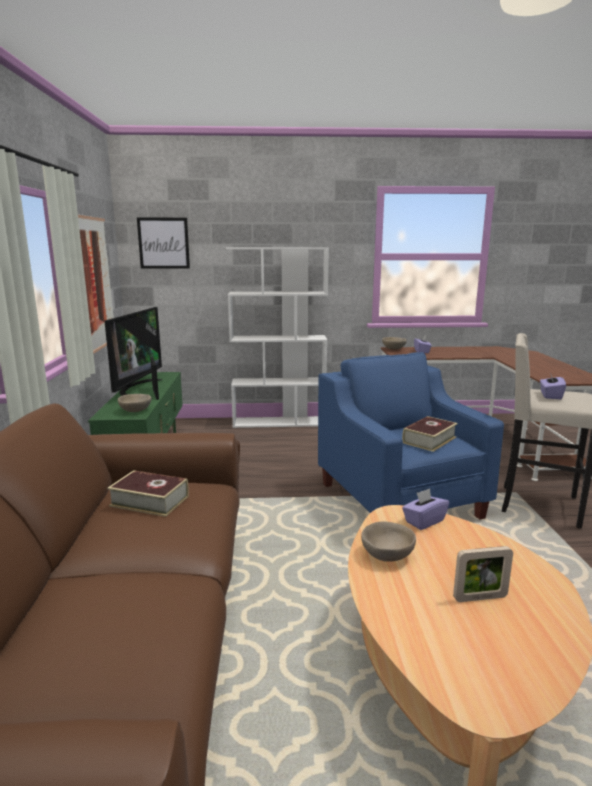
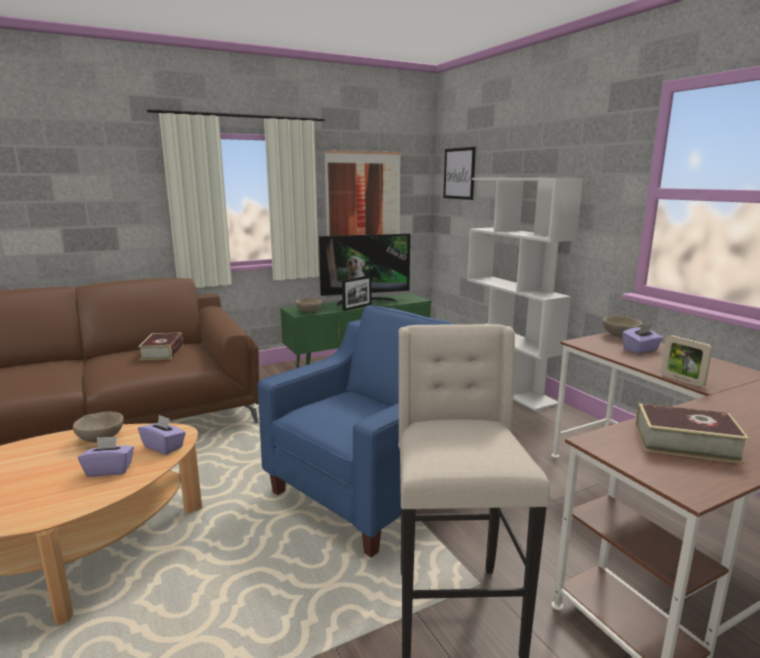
camera: 65 degrees right, 0 degrees up
book [402,416,458,452] -> book moved to [635,403,749,464]
picture frame [453,546,513,602] -> picture frame moved to [661,335,713,387]
purple tissue box [540,373,566,399] -> purple tissue box moved to [78,436,134,477]

